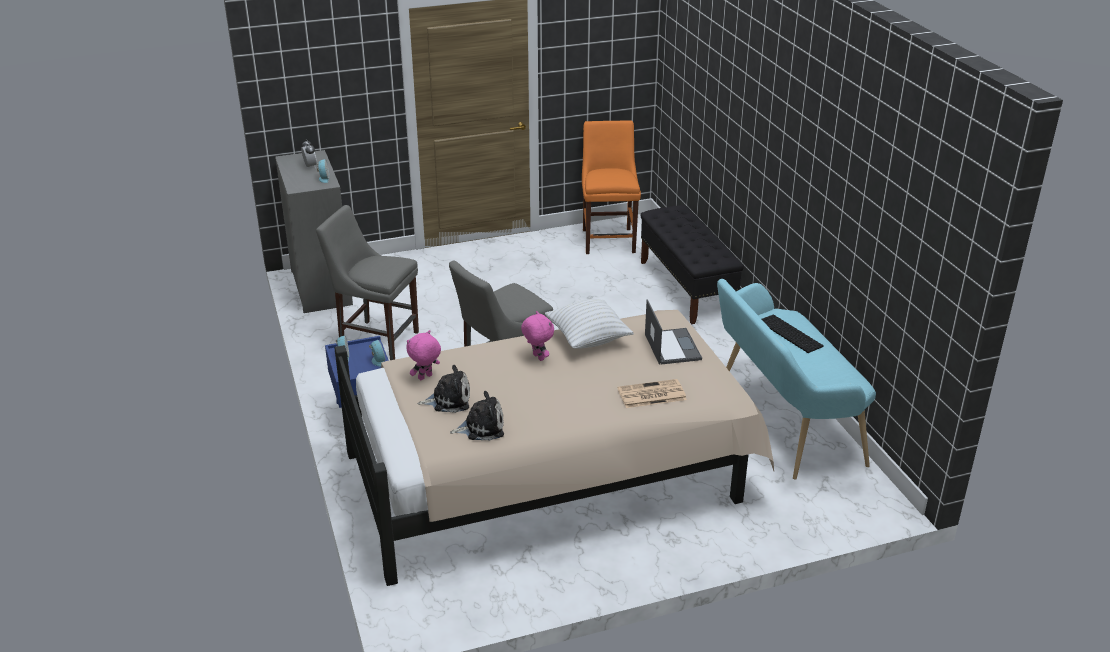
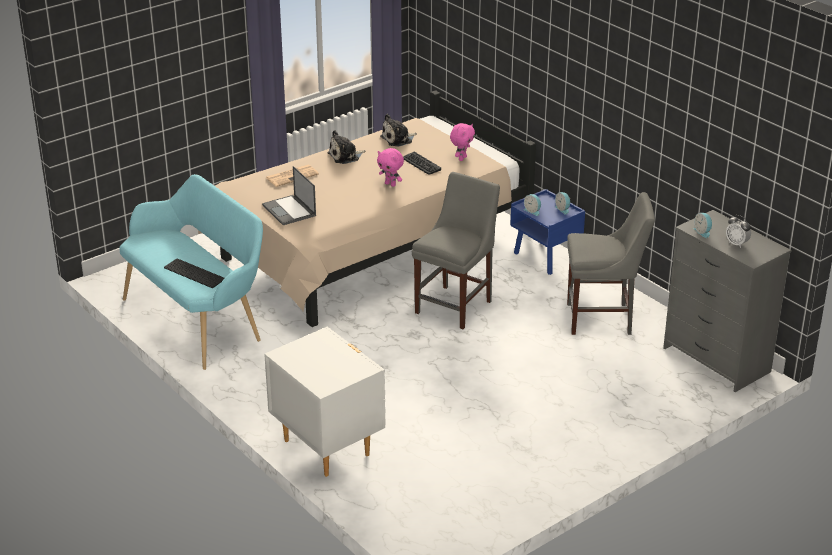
camera: 160 degrees right, 0 degrees up
plush toy [418,365,470,413] -> plush toy moved to [328,130,366,164]
white pillow [545,299,634,349] -> none
orange chair [582,120,641,254] -> none
black bench [640,205,744,324] -> white nightstand [264,326,386,477]
none -> keyboard [403,152,441,174]

